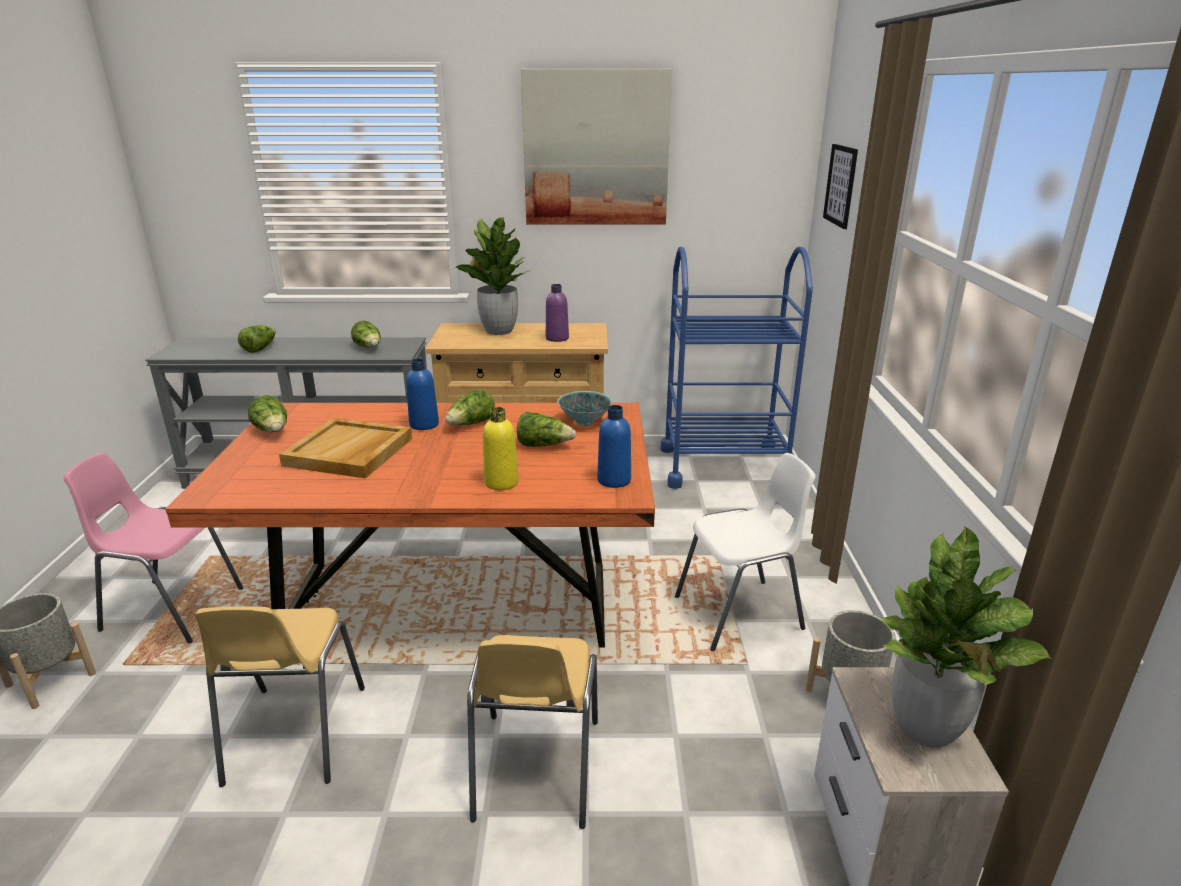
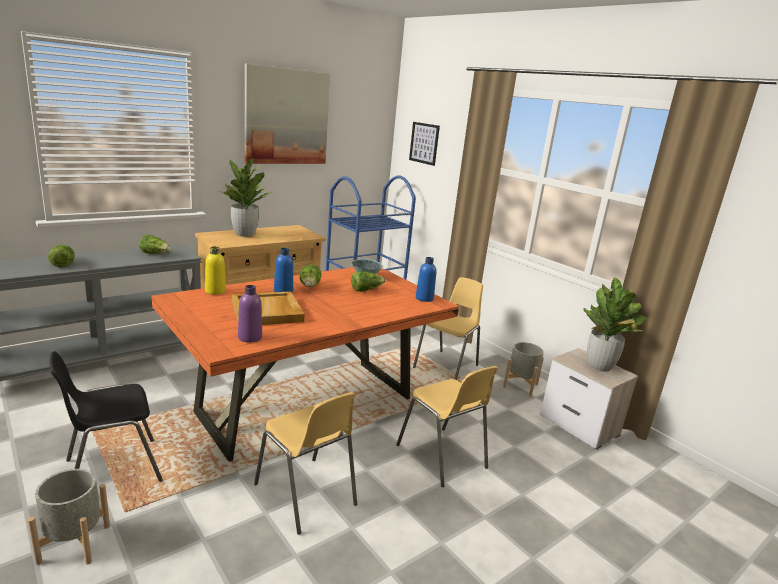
camera: 40 degrees left, 5 degrees down
pink chair [63,453,243,643] -> black chair [50,351,163,482]
lettuce [248,395,287,432] -> none
yellow bottle [483,407,519,490] -> yellow bottle moved to [205,246,226,295]
purple bottle [546,284,569,342] -> purple bottle moved to [238,285,262,342]
white chair [675,453,816,651] -> yellow chair [413,277,483,380]

